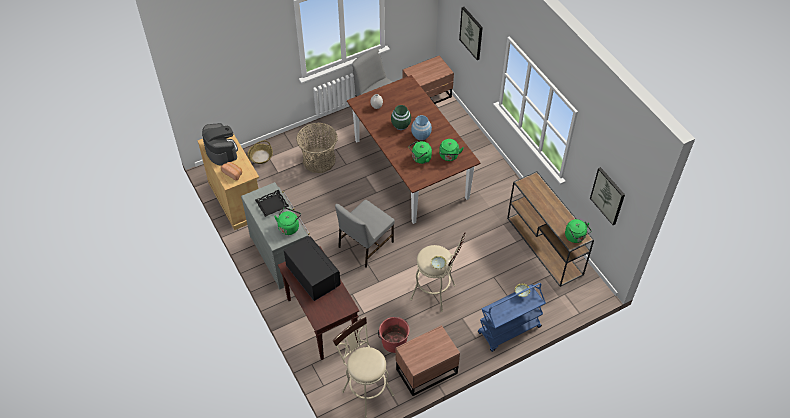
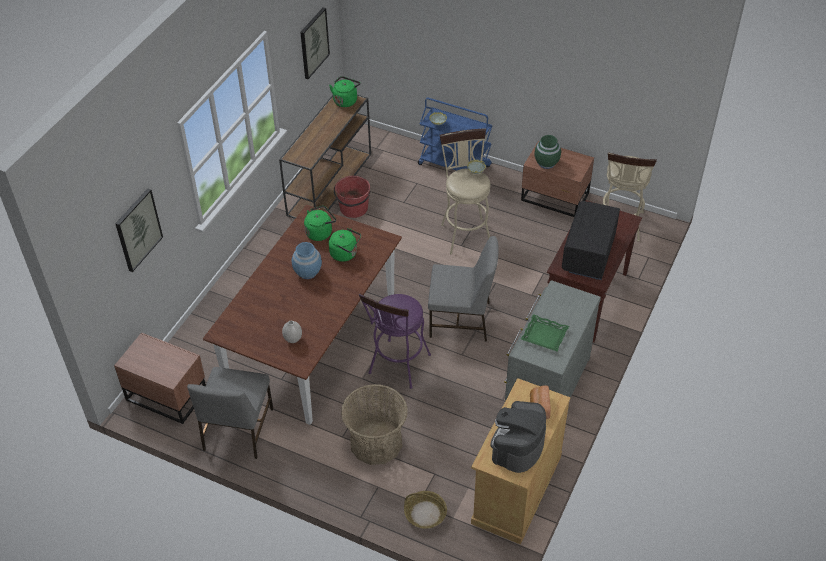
camera: 125 degrees left, 5 degrees down
black tray [255,190,289,217] -> green tray [521,314,569,351]
green kettle [274,207,301,235] -> none
red bucket [378,317,409,353] -> red bucket moved to [334,176,370,218]
green vase [391,105,411,130] -> green vase moved to [534,135,561,169]
none -> purple stool [359,293,431,389]

